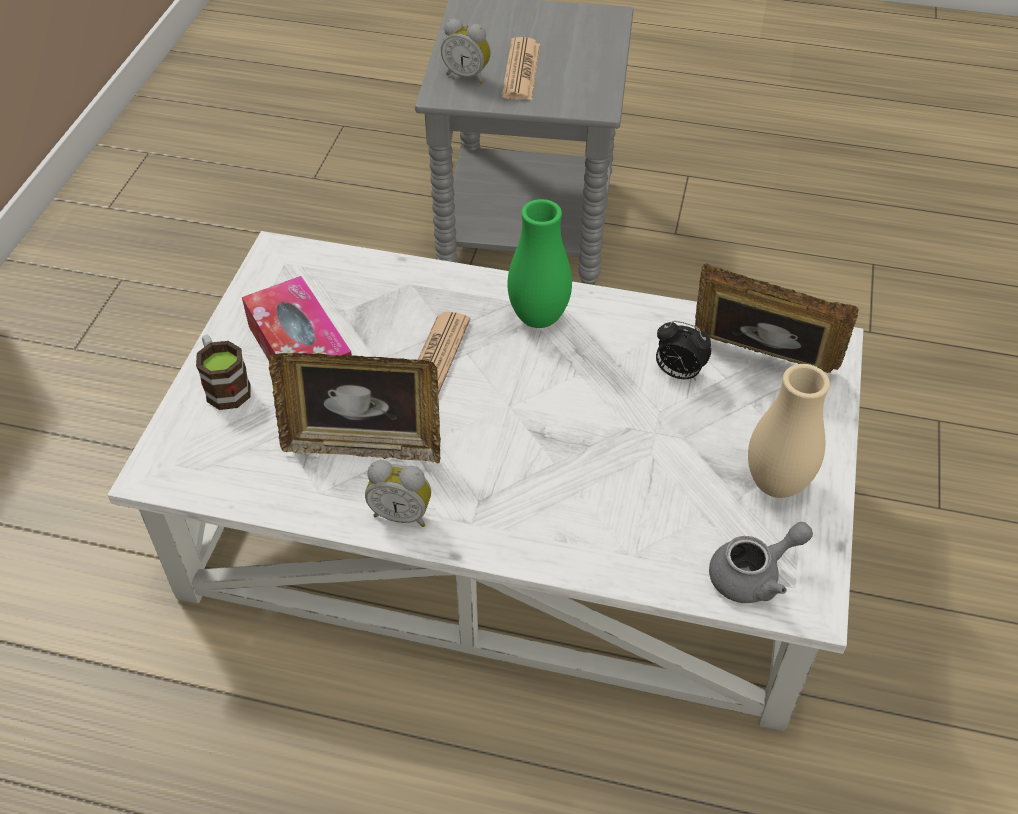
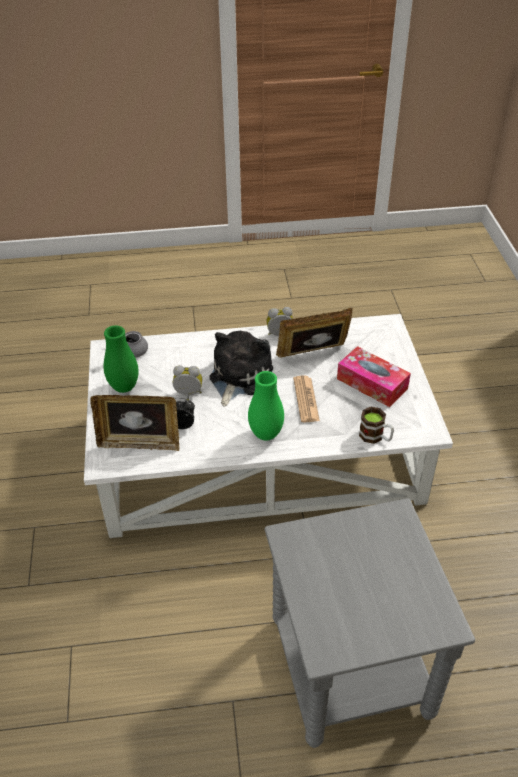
camera: 160 degrees right, 5 degrees down
mug [196,335,251,410] -> mug moved to [359,407,394,444]
alarm clock [441,19,491,84] -> alarm clock moved to [173,365,202,400]
newspaper [502,37,540,100] -> none
beige vase [748,364,830,498] -> green vase [104,325,139,393]
none -> plush toy [209,331,273,407]

